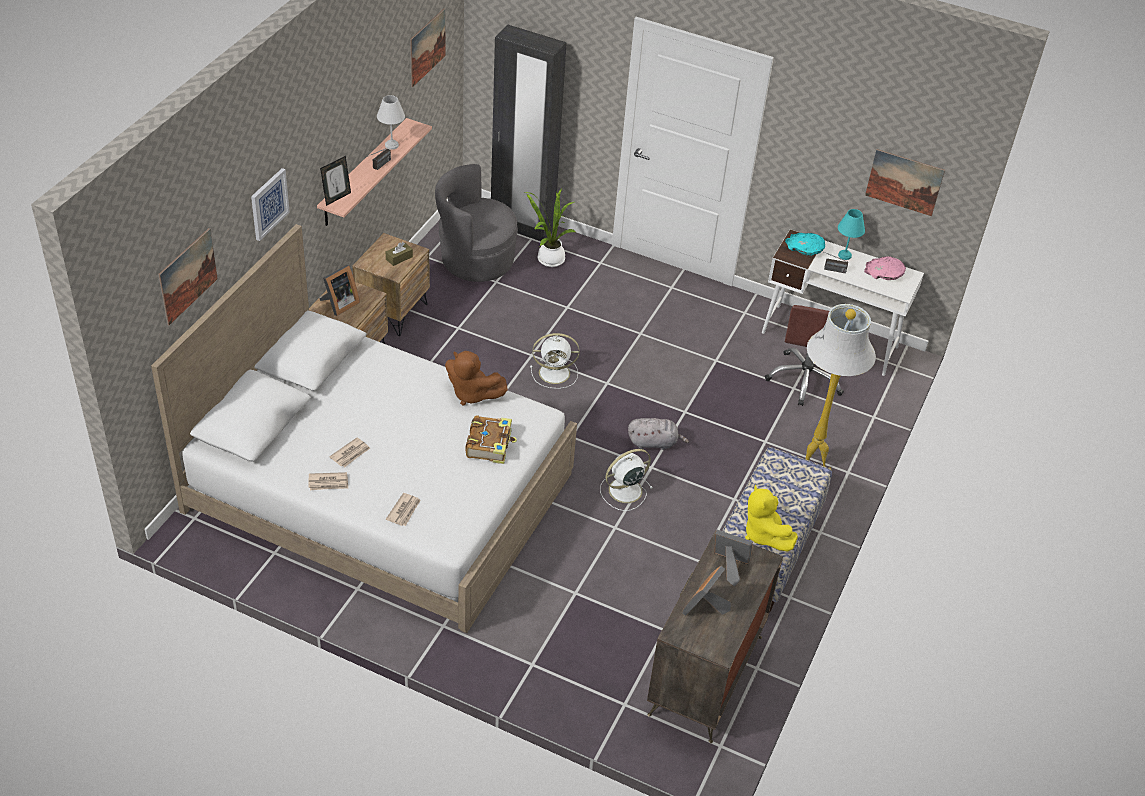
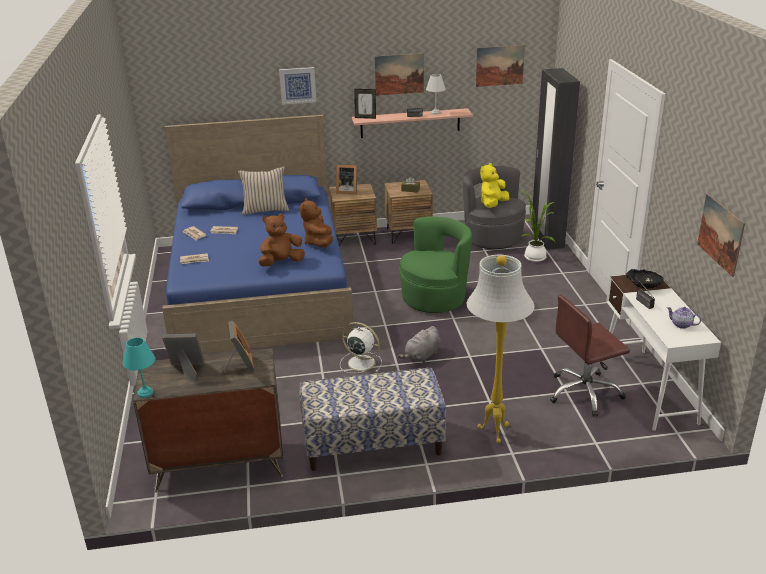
camera: 60 degrees right, 15 degrees down
white bed [151,224,577,633] -> blue bed [162,115,354,354]
picture [158,228,218,325] -> picture moved to [375,53,424,96]
book [466,415,517,464] -> brown plush toy [258,214,305,266]
white fan [530,333,579,389] -> green armchair [399,216,472,313]
grey plush toy [628,418,689,450] -> grey plush toy turned 75 degrees clockwise [398,326,441,363]
yellow plush toy [745,484,798,552] -> yellow plush toy moved to [480,163,509,208]
turquoise bowl [785,233,825,256] -> black bowl [626,269,664,289]
turquoise table lamp [838,209,865,260] -> turquoise table lamp moved to [123,338,155,398]
pink bowl [864,256,906,280] -> teapot [667,307,701,329]
none -> beige pillow [238,166,289,215]

